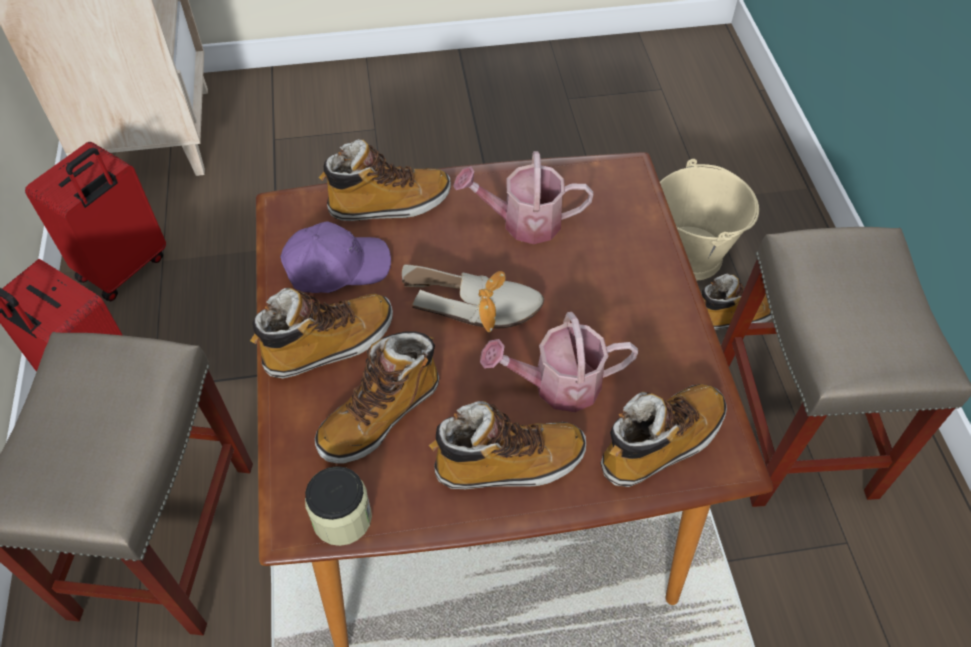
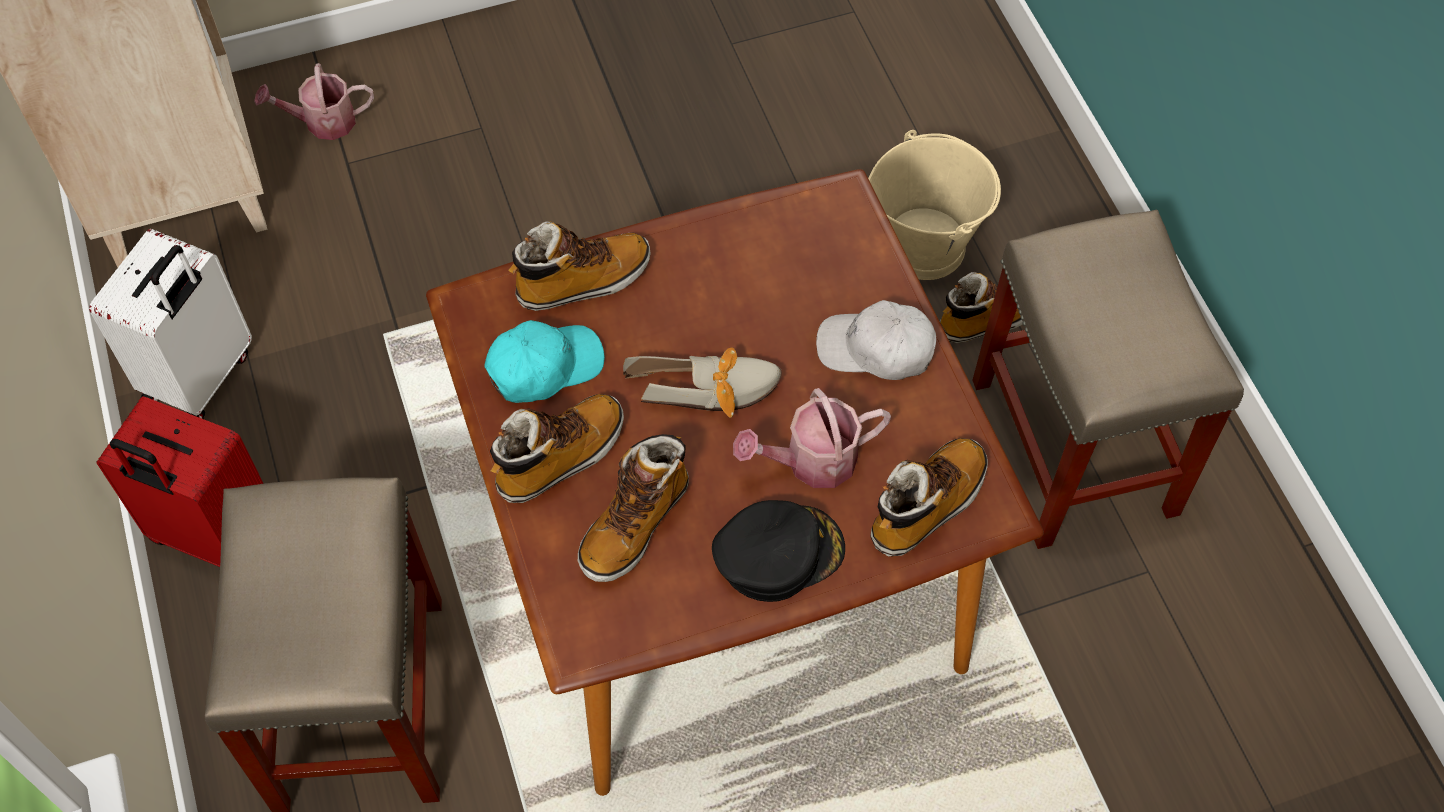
camera: 10 degrees left, 5 degrees up
red suitcase [25,142,166,301] -> white suitcase [89,229,252,419]
purple cap [280,221,391,293] -> turquoise cap [484,320,605,403]
jar [305,466,372,546] -> none
boot [429,401,586,489] -> black cap [712,500,845,602]
watering can [453,151,593,244] -> watering can moved to [254,63,374,140]
none -> white cap [816,300,936,380]

